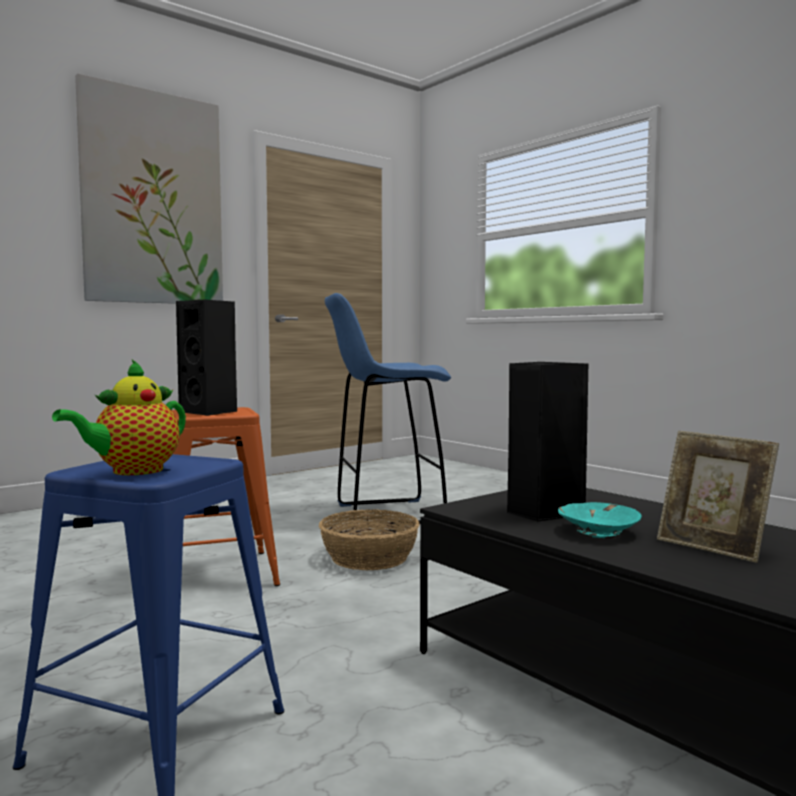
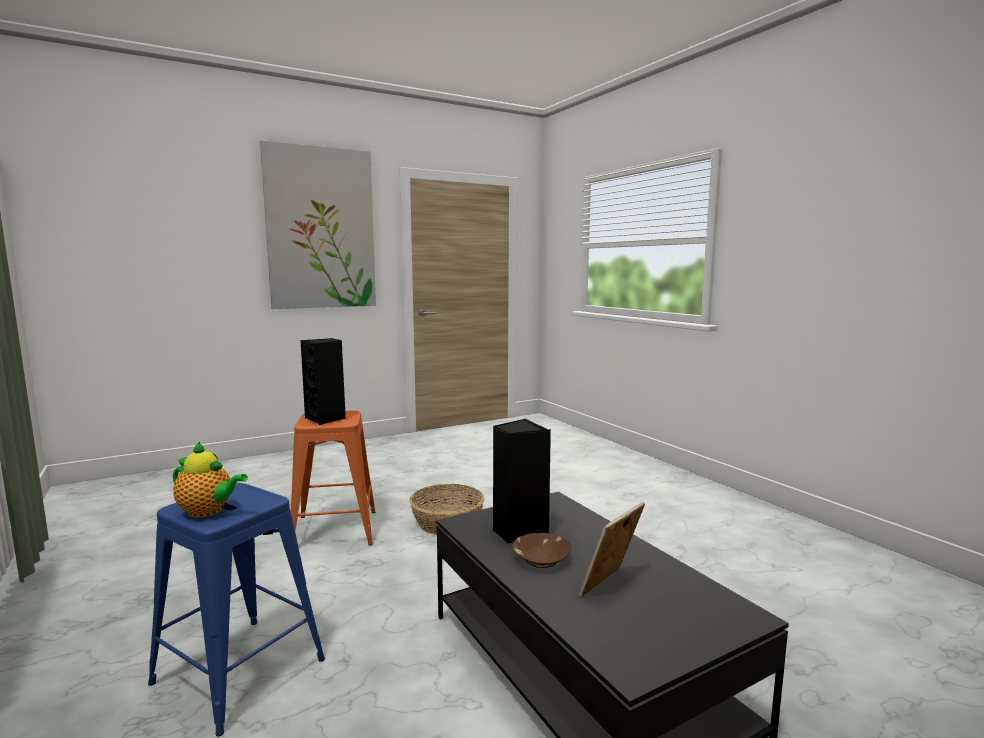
camera: 10 degrees right, 5 degrees up
teapot [52,360,186,475] -> teapot turned 120 degrees counterclockwise [173,442,248,518]
blue stool [325,293,451,526] -> none
turquoise bowl [558,502,642,538] -> brown bowl [512,533,571,568]
picture frame [657,431,779,563] -> picture frame turned 75 degrees clockwise [579,502,645,597]

